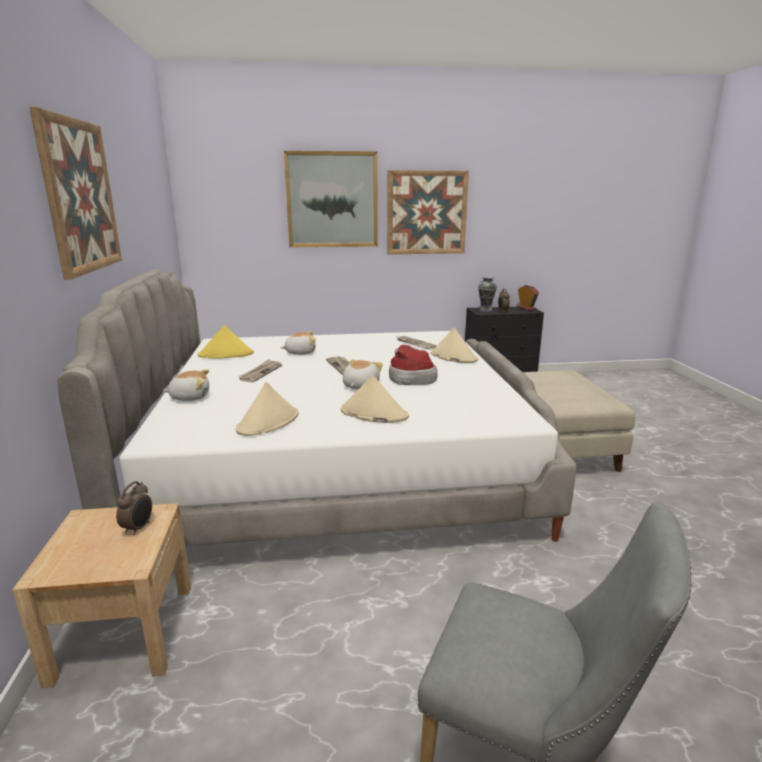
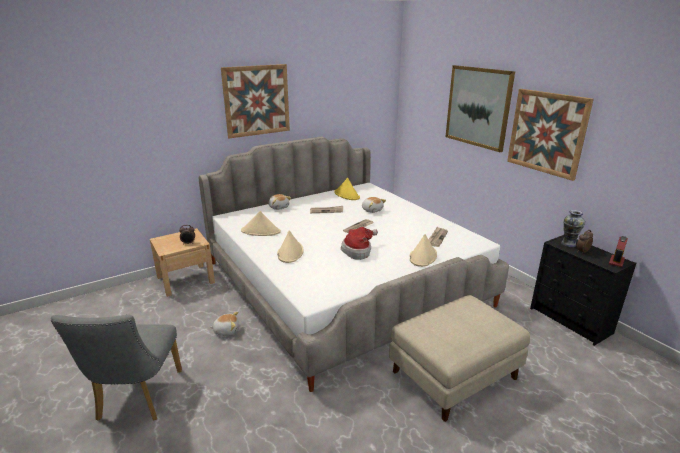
camera: 65 degrees right, 5 degrees up
plush toy [343,359,383,389] -> plush toy moved to [210,312,239,336]

